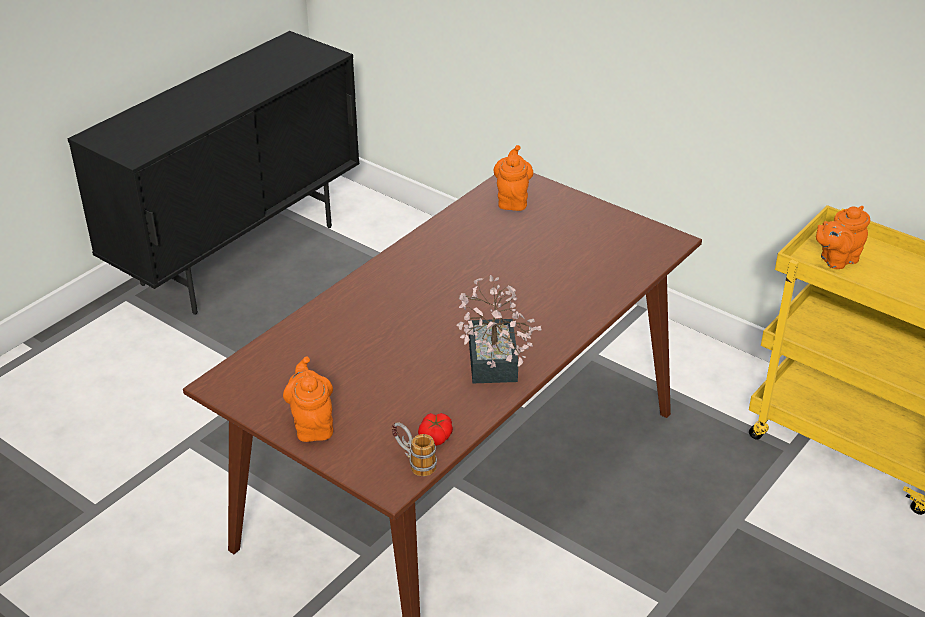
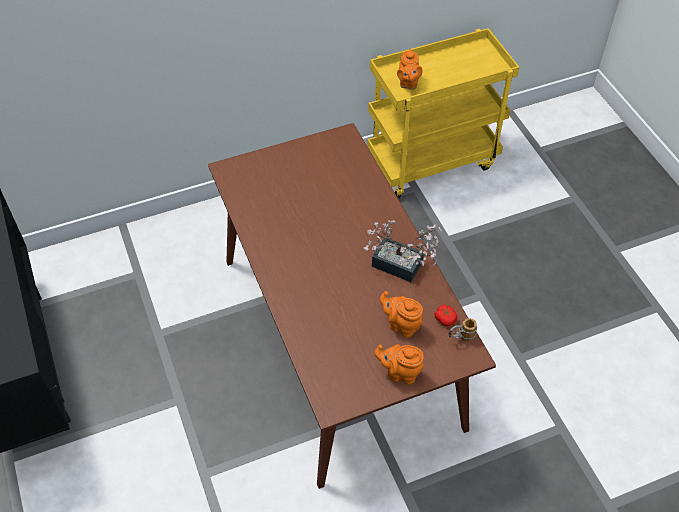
camera: 60 degrees left, 15 degrees up
orange teapot [493,145,533,211] -> orange teapot moved to [380,291,423,338]

